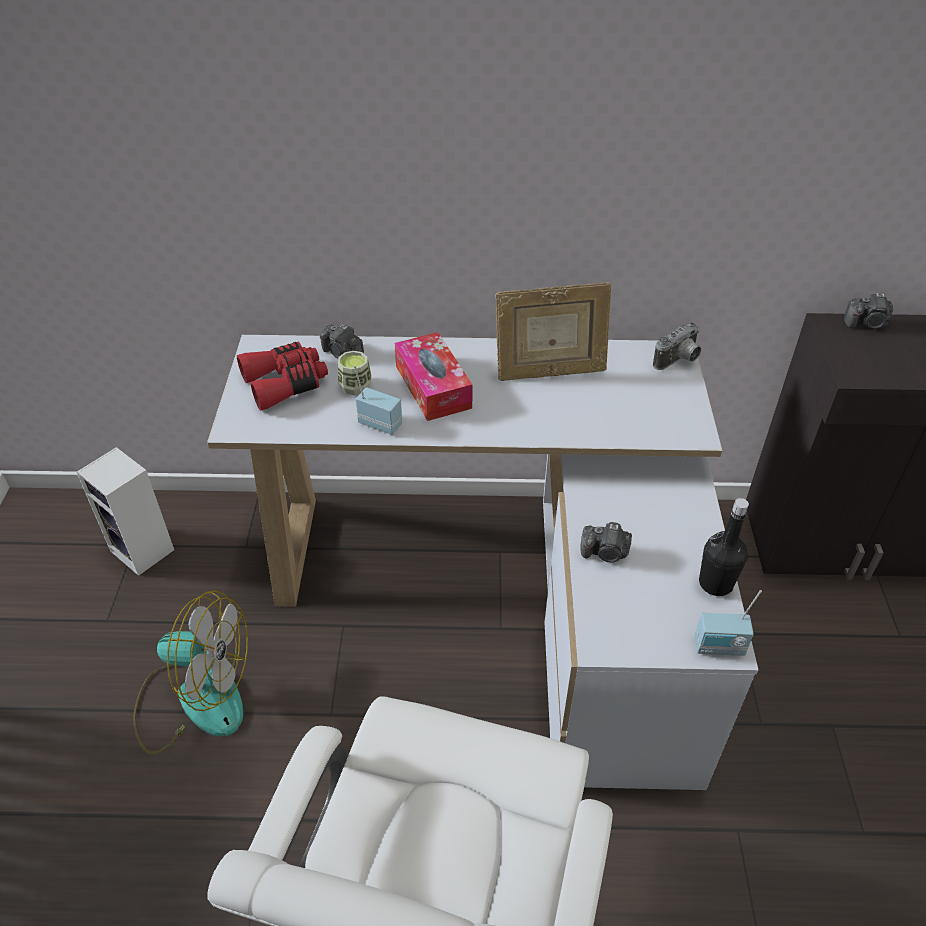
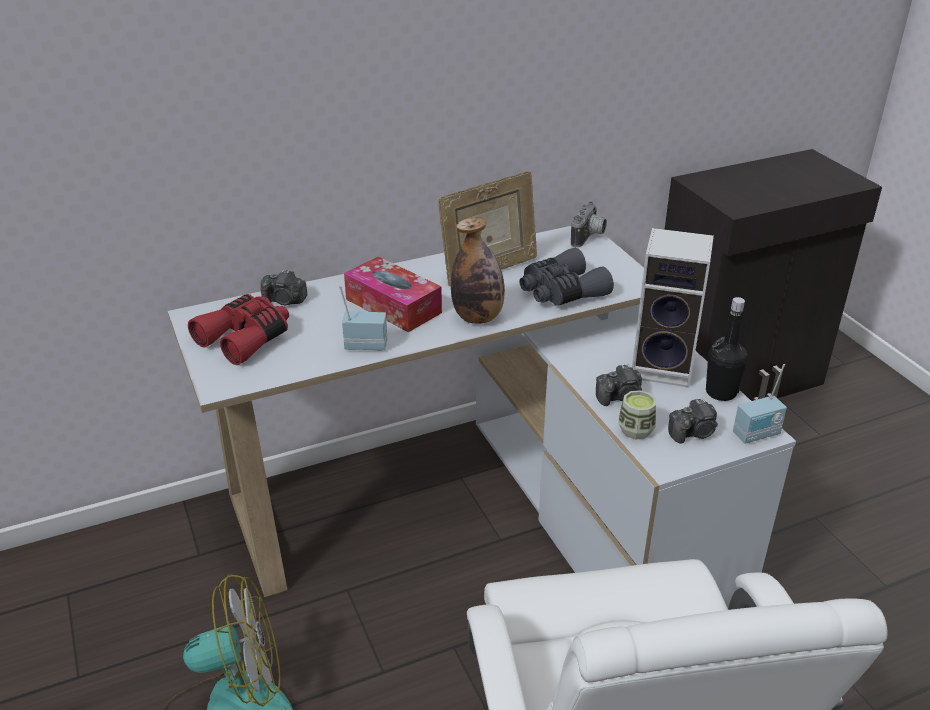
camera: 25 degrees left, 10 degrees down
speaker [76,447,174,576] -> speaker moved to [632,228,714,387]
cup [338,351,372,395] -> cup moved to [619,390,656,439]
camera [844,293,893,329] -> camera moved to [668,399,718,444]
none -> bottle [451,217,505,324]
none -> grey binoculars [520,248,614,306]

